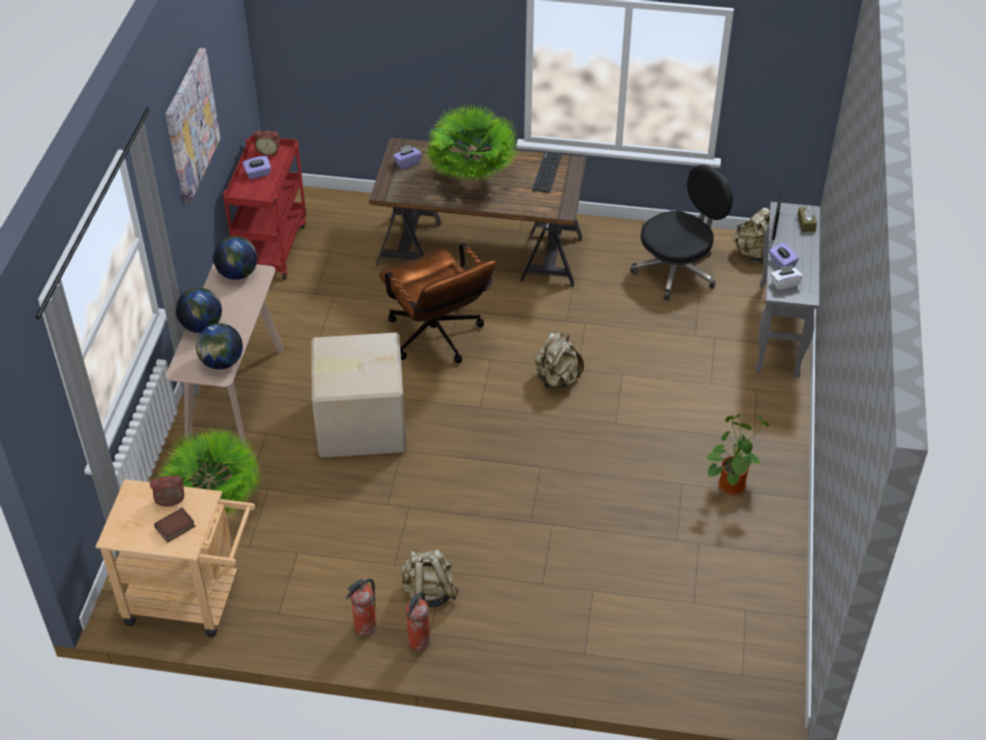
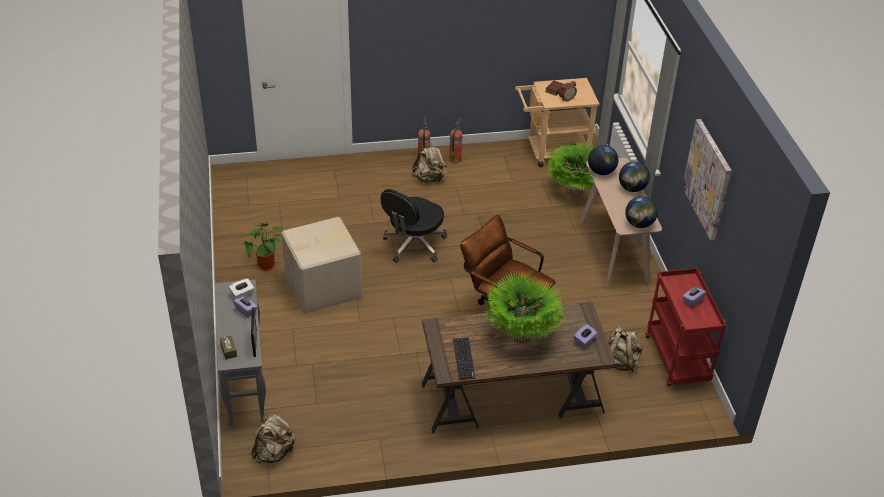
camera: 160 degrees right, 5 degrees down
alarm clock [254,130,280,156] -> none
cardboard box [311,333,407,458] -> cardboard box moved to [281,217,362,314]
beige backpack [534,333,584,389] -> beige backpack moved to [608,326,642,372]
black office chair [630,165,733,301] -> black office chair moved to [381,189,447,263]

